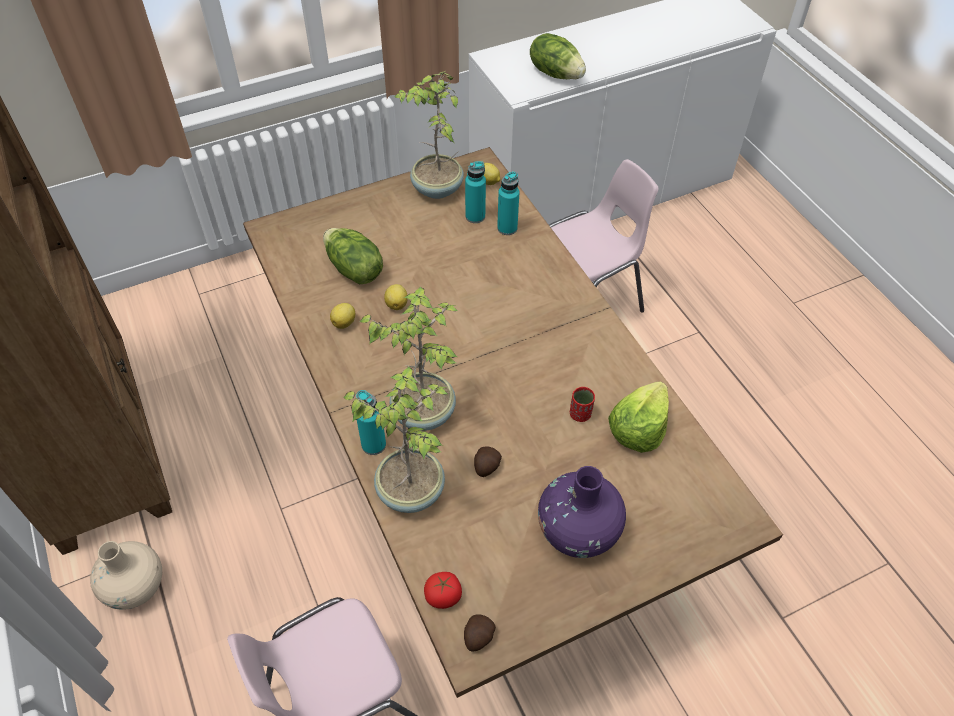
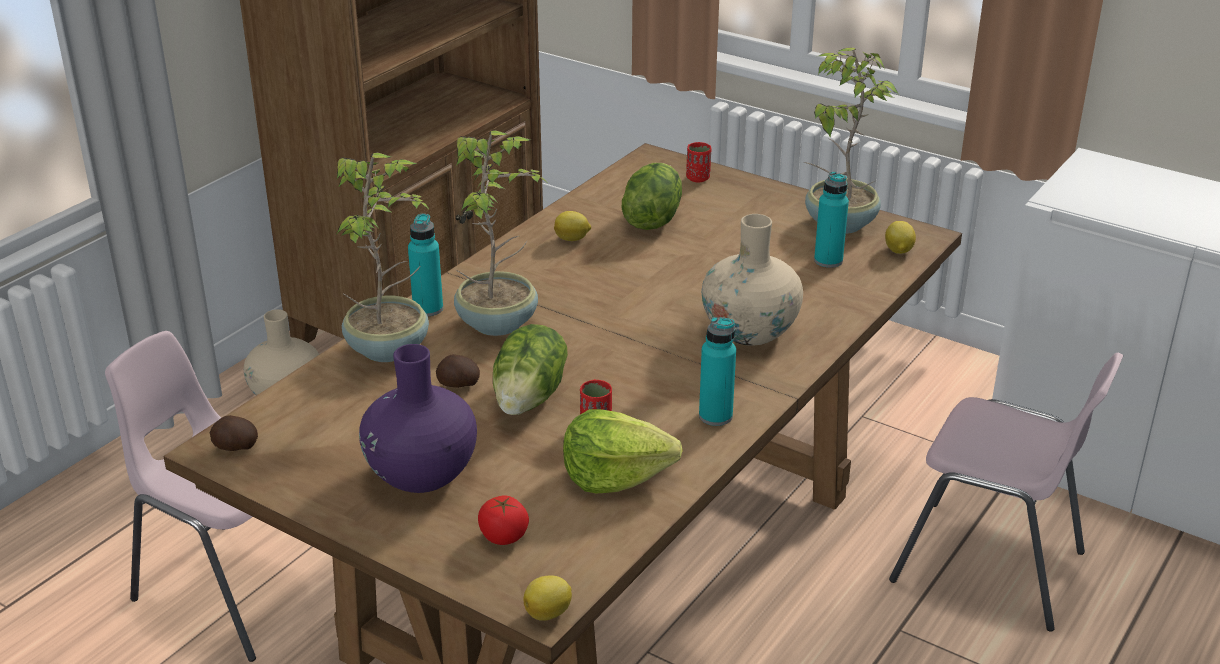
camera: 60 degrees right, 20 degrees down
lemon [384,284,408,310] -> lemon moved to [523,575,572,621]
tomato [424,572,462,609] -> tomato moved to [478,496,529,545]
turquoise bottle [497,171,519,235] -> turquoise bottle moved to [699,317,736,426]
lettuce [530,33,586,79] -> lettuce moved to [493,324,568,415]
none -> red cup [686,142,712,182]
none -> beige vase [702,214,803,346]

